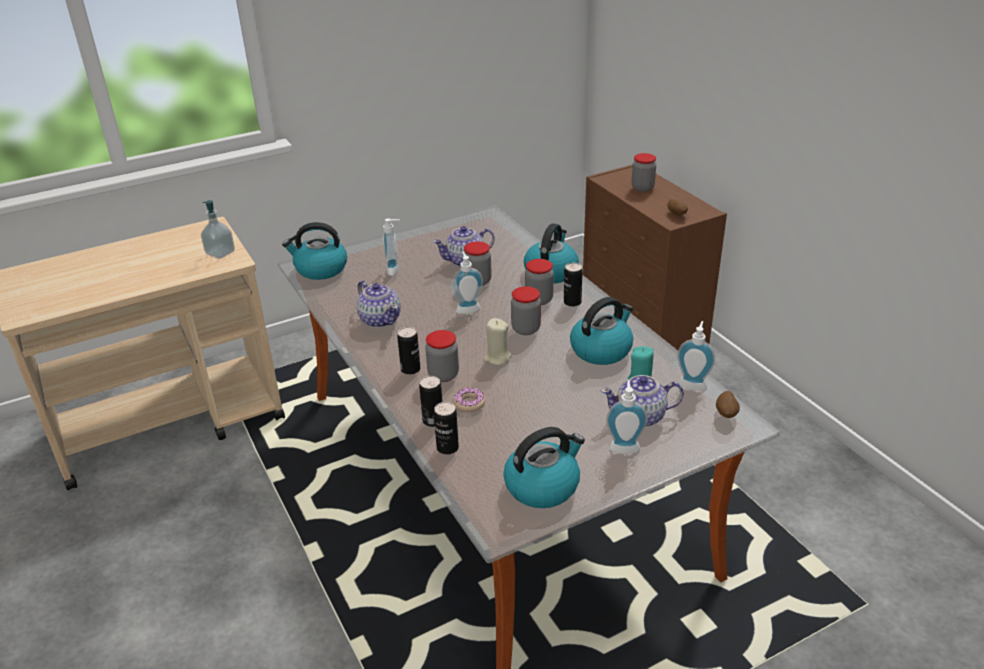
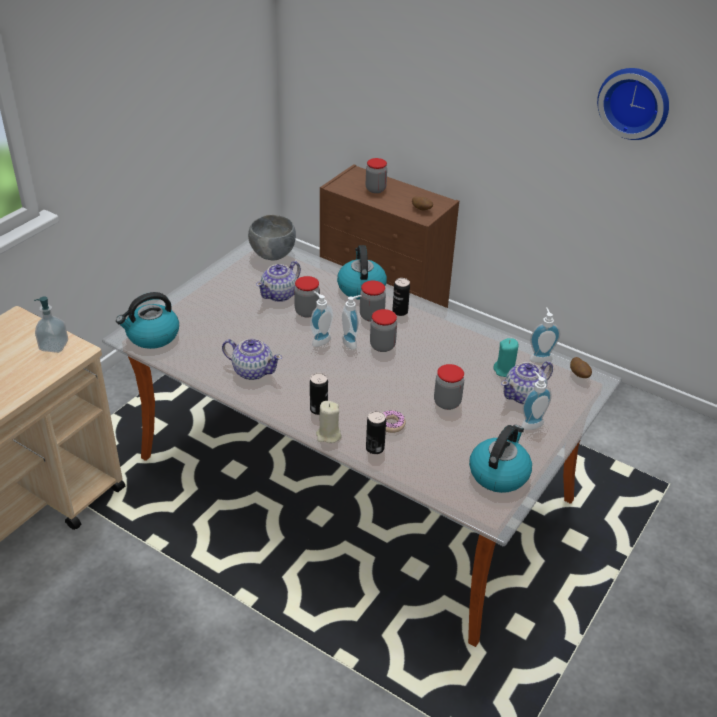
camera: 30 degrees left, 5 degrees up
soap dispenser [383,218,400,276] -> soap dispenser moved to [342,295,362,350]
jar [425,330,459,382] -> jar moved to [434,364,464,410]
can [434,402,459,455] -> none
beige candle [483,318,511,365] -> beige candle moved to [316,401,342,443]
kettle [570,297,633,365] -> none
none -> grey bowl [248,215,296,260]
none -> wall clock [597,68,669,140]

